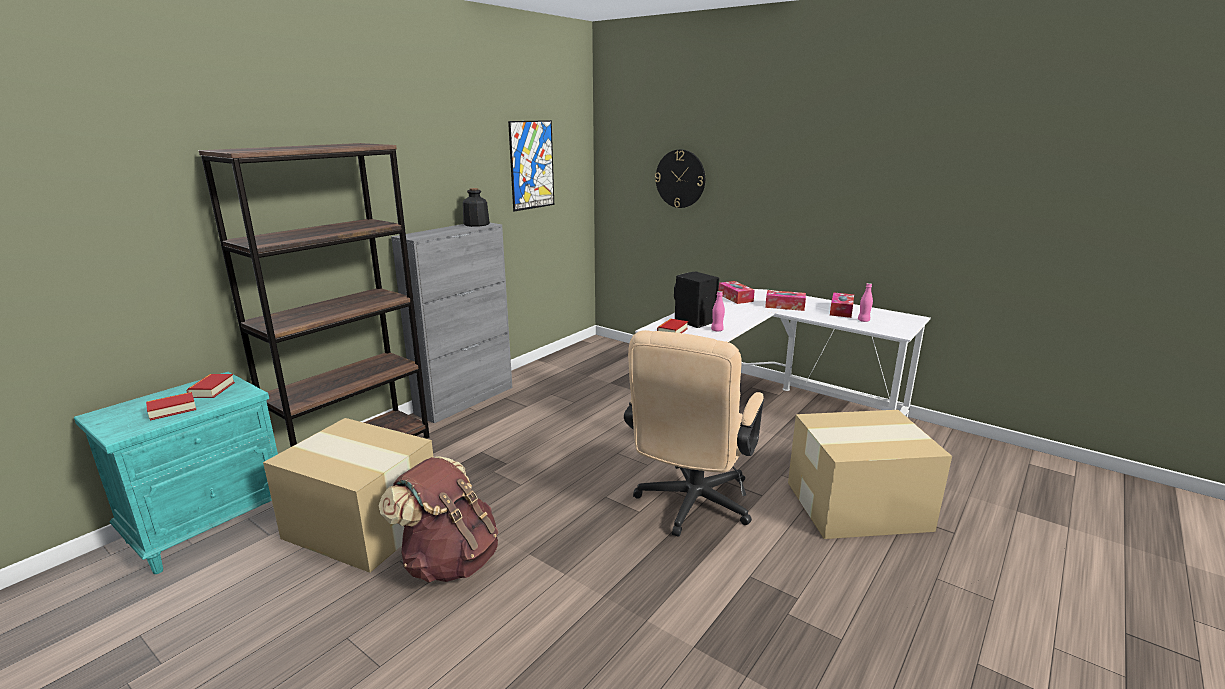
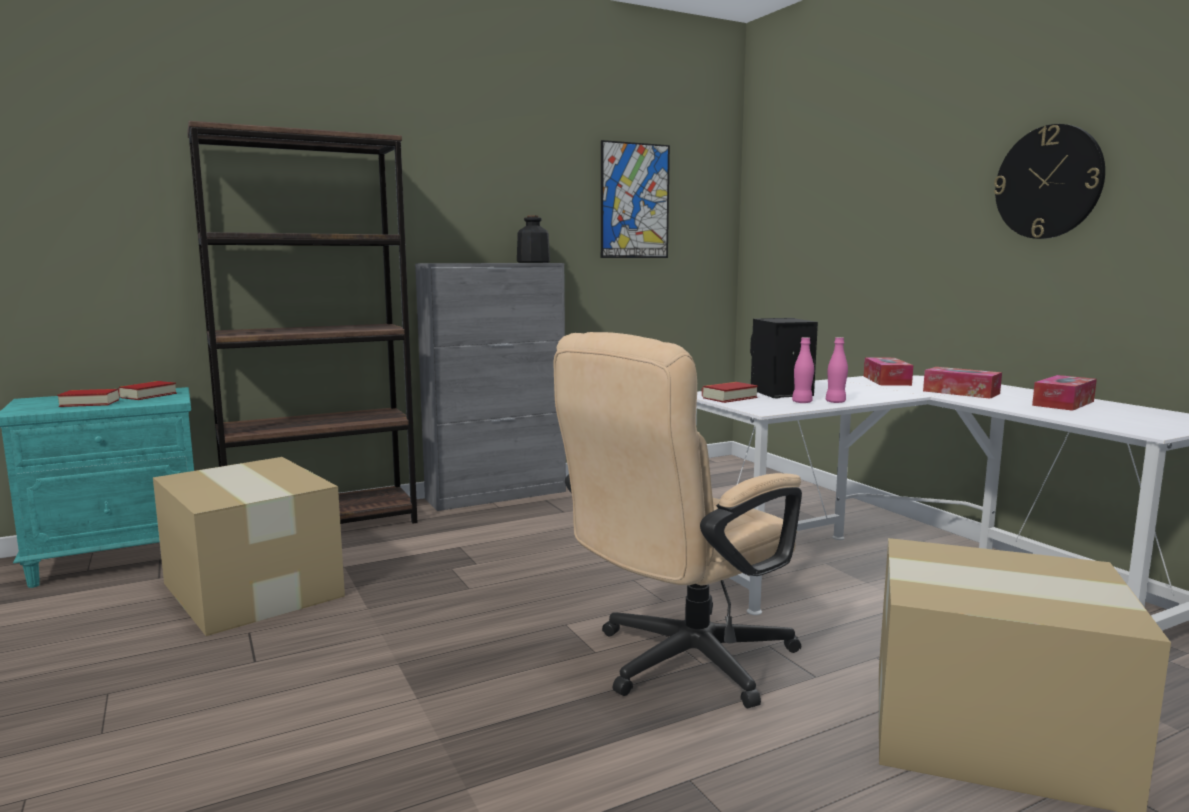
camera: 25 degrees right, 10 degrees down
brown backpack [379,456,498,583] -> none
wall clock [655,149,705,208] -> wall clock moved to [994,124,1105,239]
pink bottle [858,283,873,322] -> pink bottle moved to [826,337,848,403]

